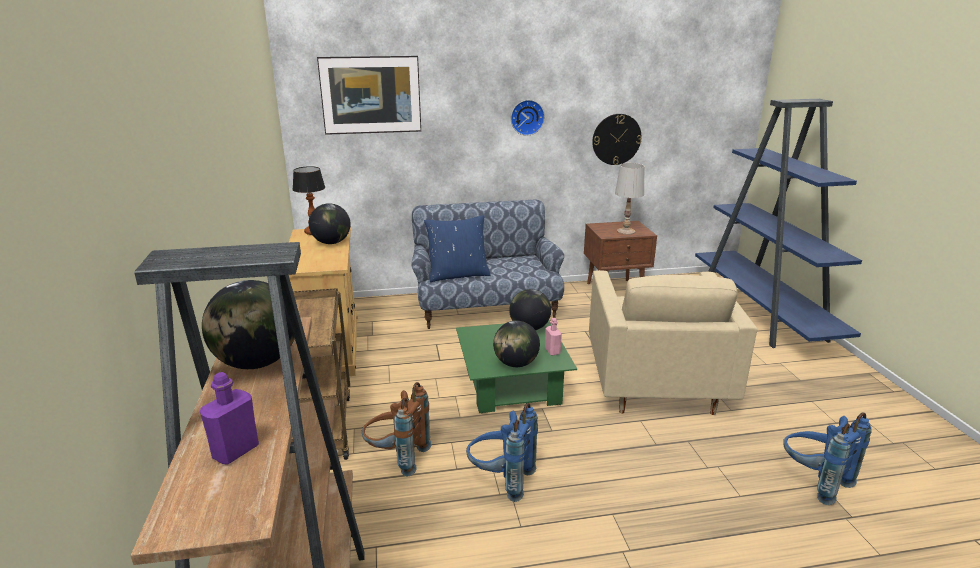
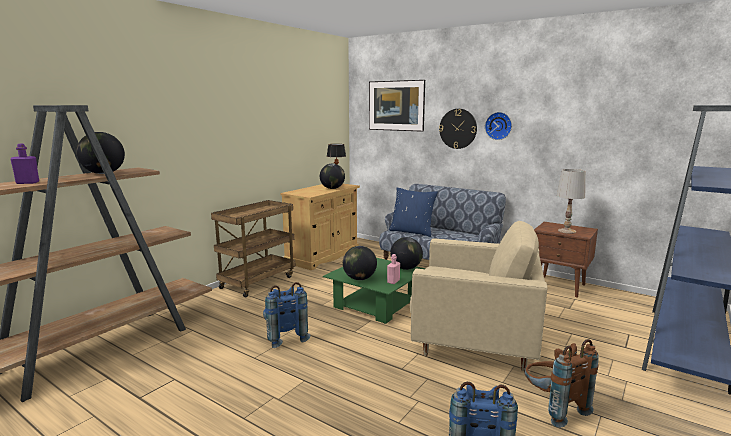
camera: 45 degrees right, 10 degrees down
brown backpack [362,382,432,477] -> brown backpack moved to [525,339,599,428]
beige armchair [589,270,757,415] -> beige armchair turned 120 degrees counterclockwise [410,221,548,371]
wall clock [592,114,642,165] -> wall clock moved to [439,109,477,149]

